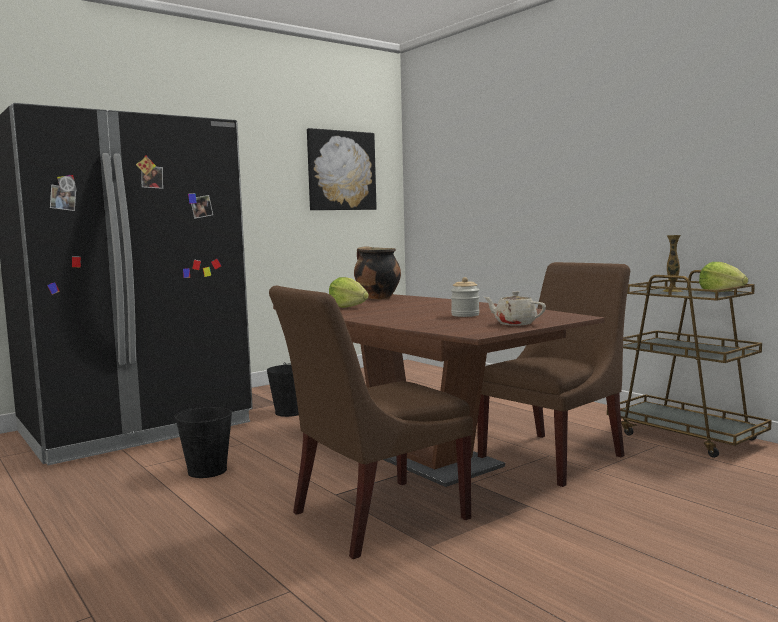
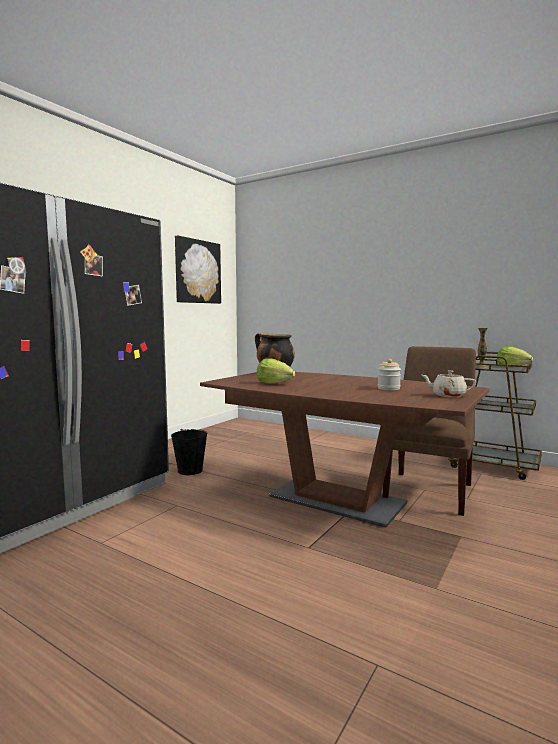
camera: 20 degrees left, 0 degrees up
black bucket [174,407,232,478] -> none
brown chair [269,286,473,559] -> none

